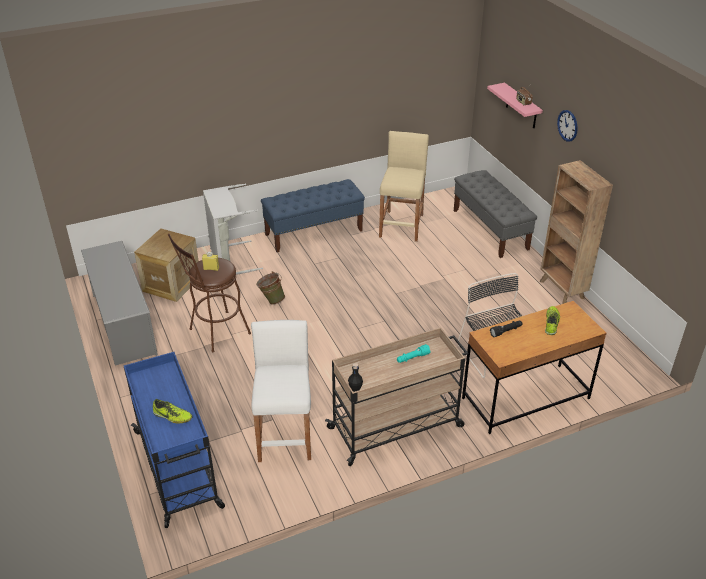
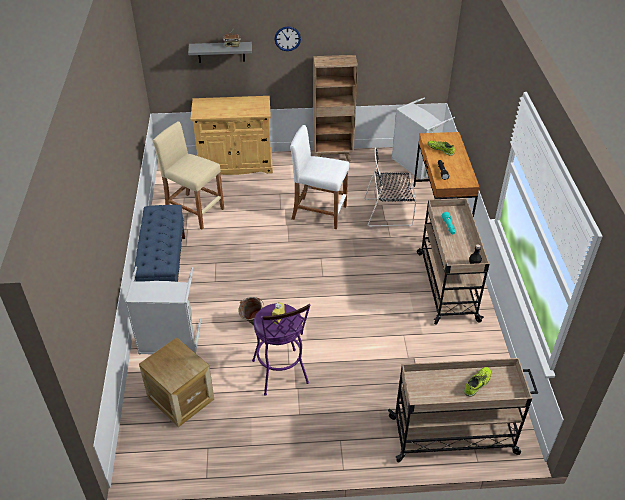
camera: 70 degrees left, 5 degrees up
grey shoe rack [81,241,158,365] -> none
blue cart [124,352,225,528] -> beige cart [388,358,538,463]
brown stool [168,233,251,352] -> purple stool [252,303,310,396]
white stool [251,320,311,462] -> white stool moved to [290,125,349,229]
grey bench [454,170,537,258] -> beige cabinet [191,96,273,175]
pink shelf [487,83,543,128] -> grey shelf [188,42,252,63]
none -> grey laundry basket [392,97,455,180]

